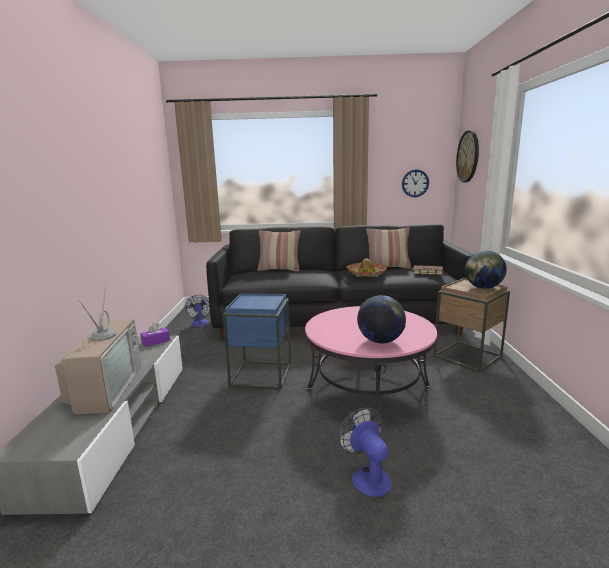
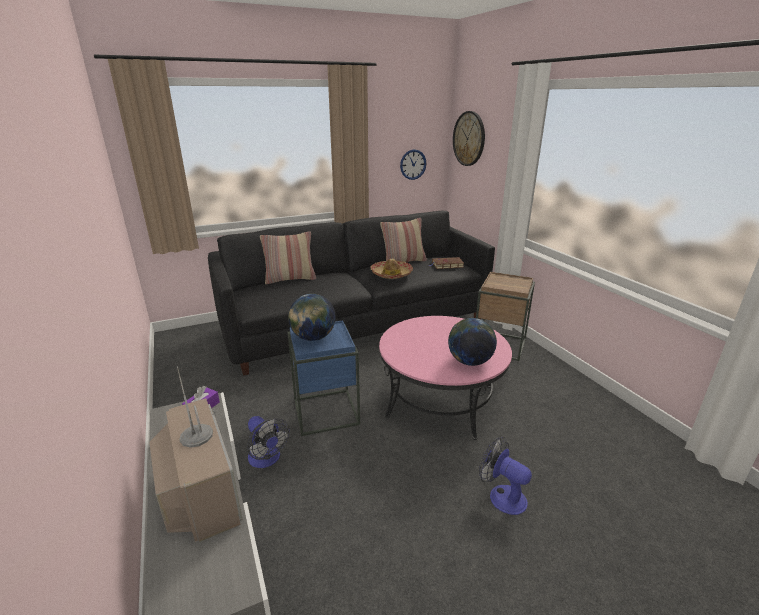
camera: 25 degrees left, 10 degrees up
fan [185,295,210,327] -> fan moved to [247,416,290,468]
globe [465,250,507,289] -> globe moved to [288,294,336,341]

